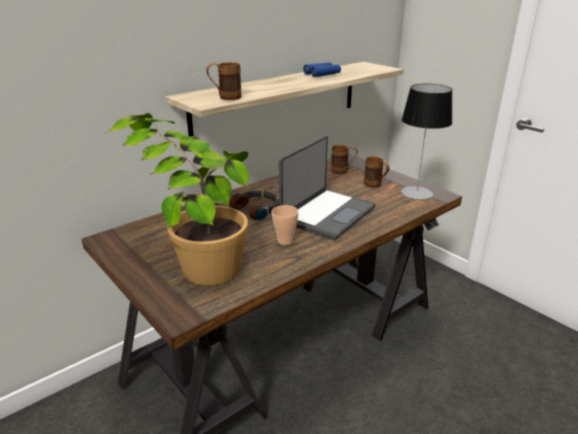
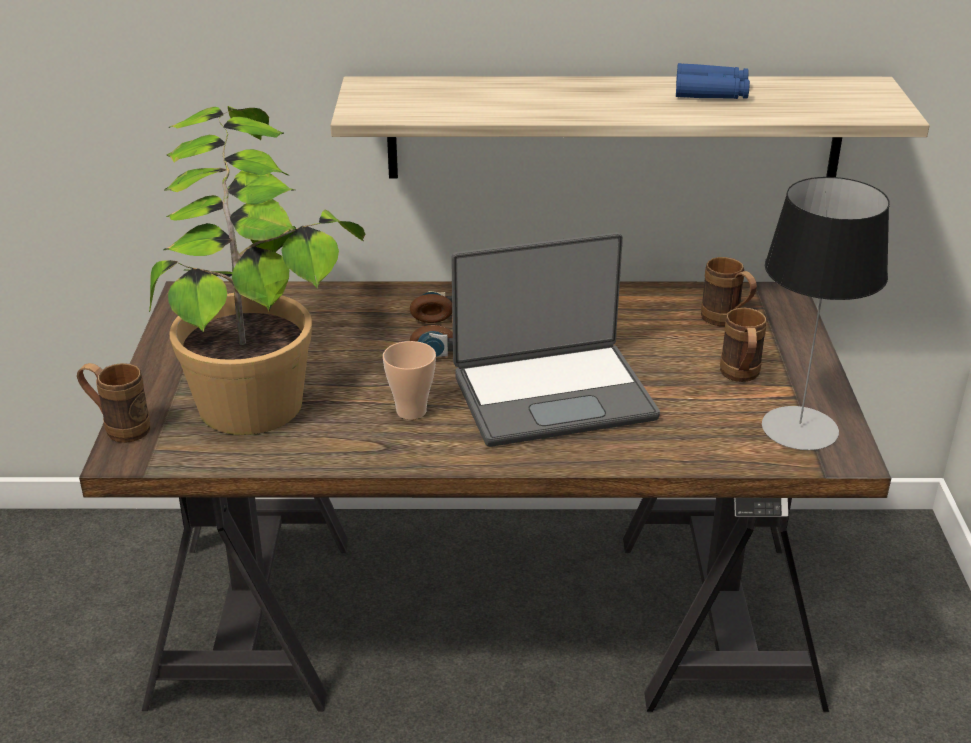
camera: 40 degrees right, 5 degrees up
brown mug [206,62,241,100] -> brown mug moved to [77,363,150,443]

